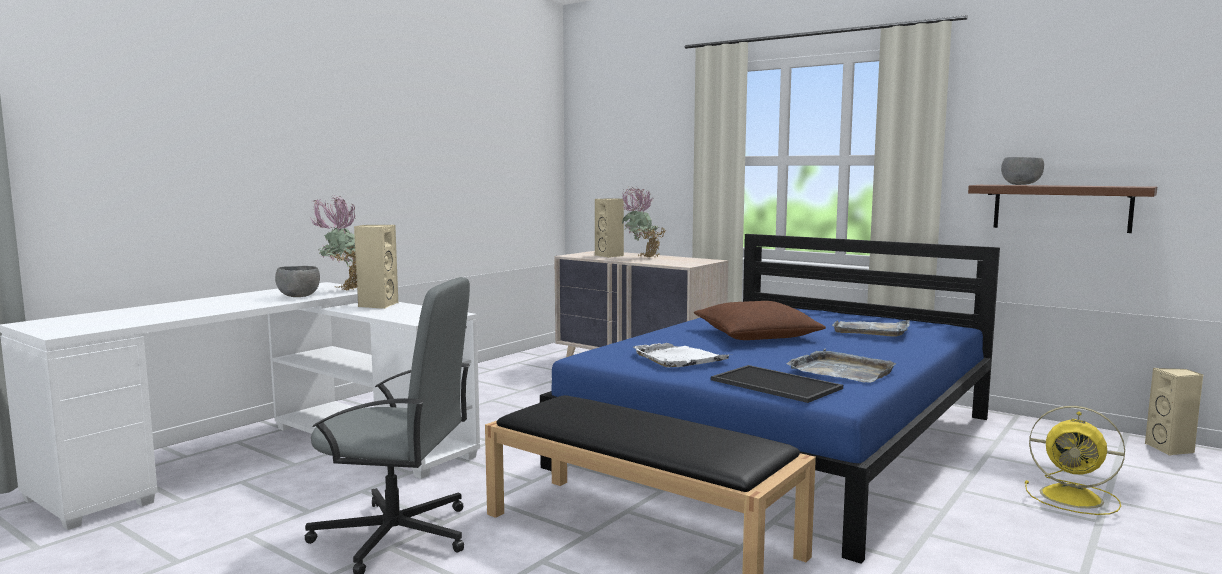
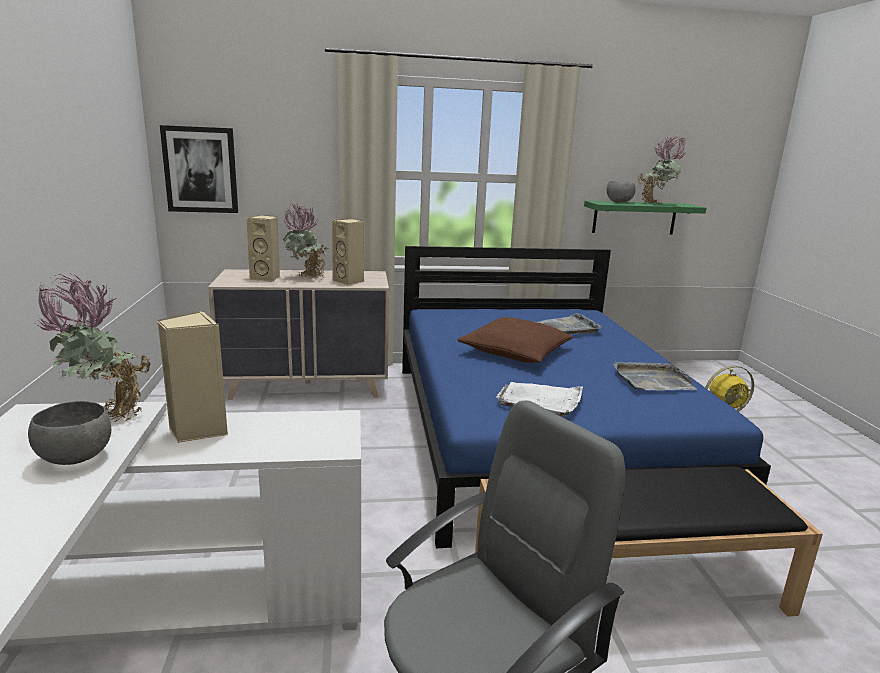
camera: 45 degrees left, 10 degrees up
tray [711,365,843,403] -> none
brown shelf [968,185,1157,233] -> green shelf [584,201,706,235]
beige speaker [1145,368,1204,455] -> beige speaker moved to [332,219,364,286]
none -> picture [160,125,238,213]
none -> potted plant [638,135,686,204]

